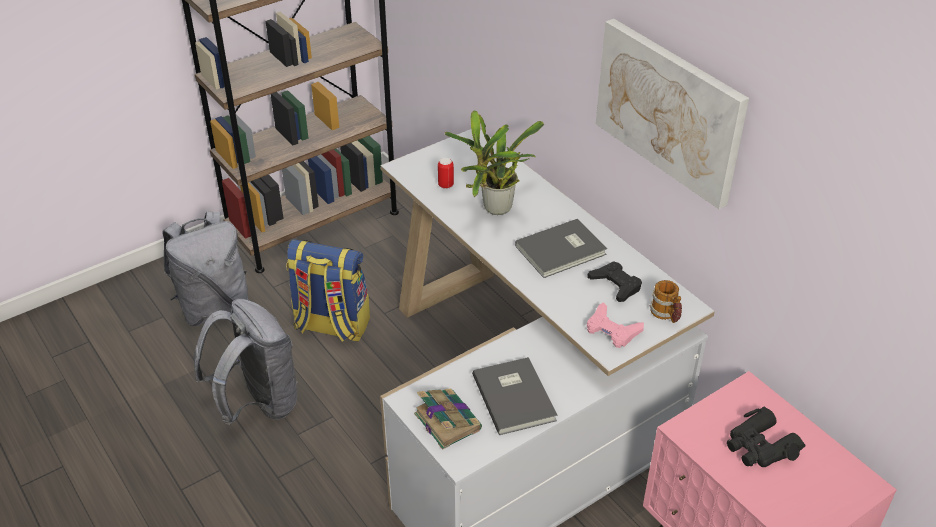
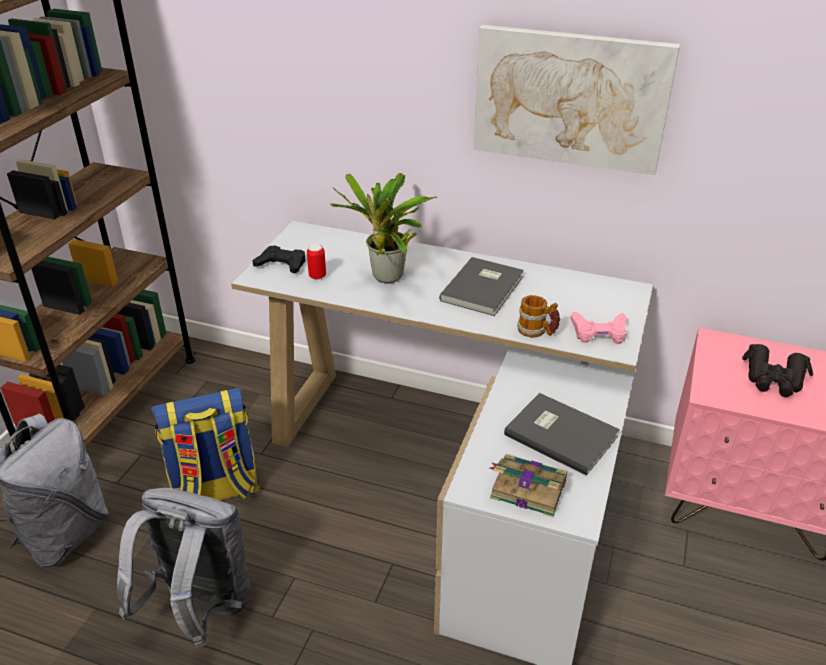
camera: 35 degrees left, 5 degrees down
black game controller [587,261,642,302] -> black game controller moved to [252,246,305,273]
mug [650,280,682,323] -> mug moved to [517,295,560,338]

